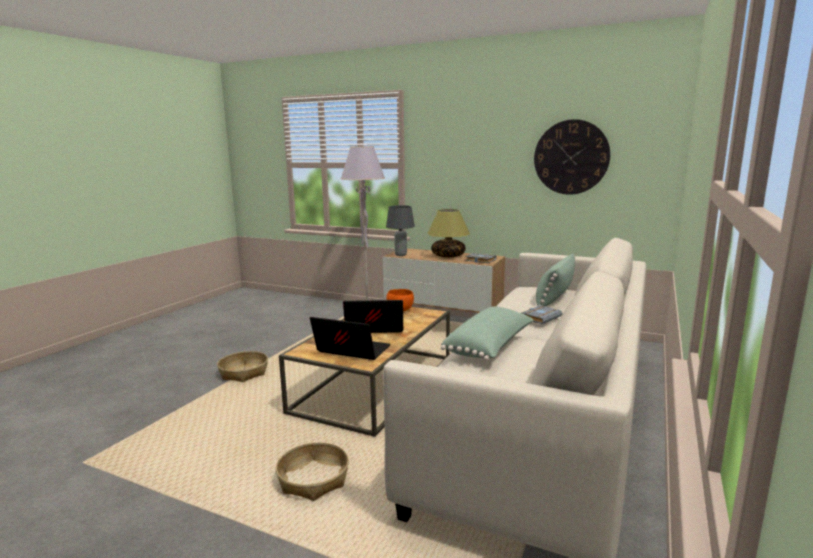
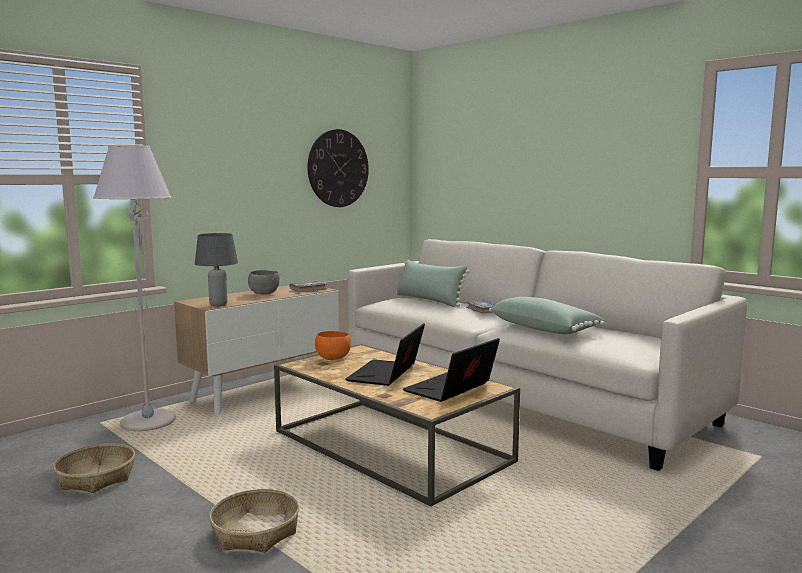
camera: 70 degrees left, 5 degrees down
basket [276,442,349,501] -> basket moved to [53,443,135,493]
table lamp [427,209,470,257] -> grey bowl [248,270,280,295]

